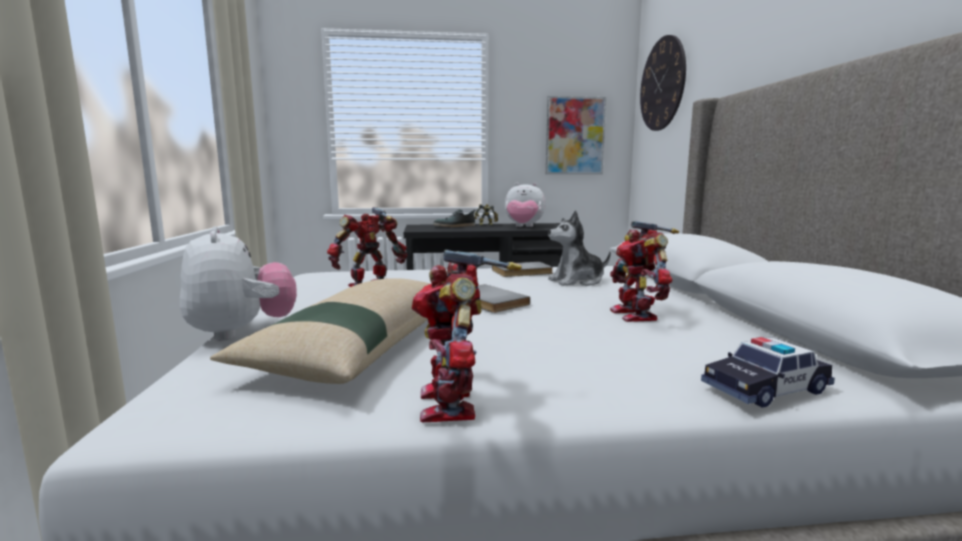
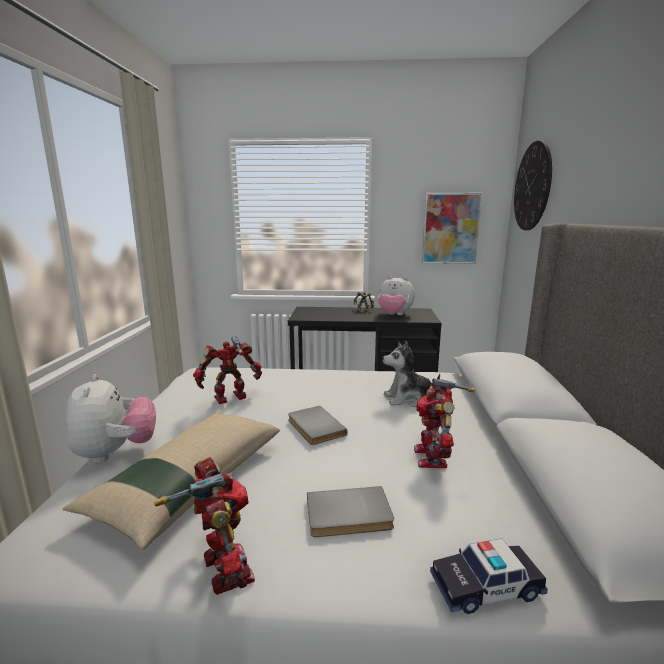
camera: 10 degrees right, 5 degrees up
toy robot [412,250,521,422] -> toy robot turned 150 degrees clockwise [155,457,255,595]
shoe [433,209,475,227] -> none
grey book [492,262,553,277] -> grey book moved to [307,486,394,537]

